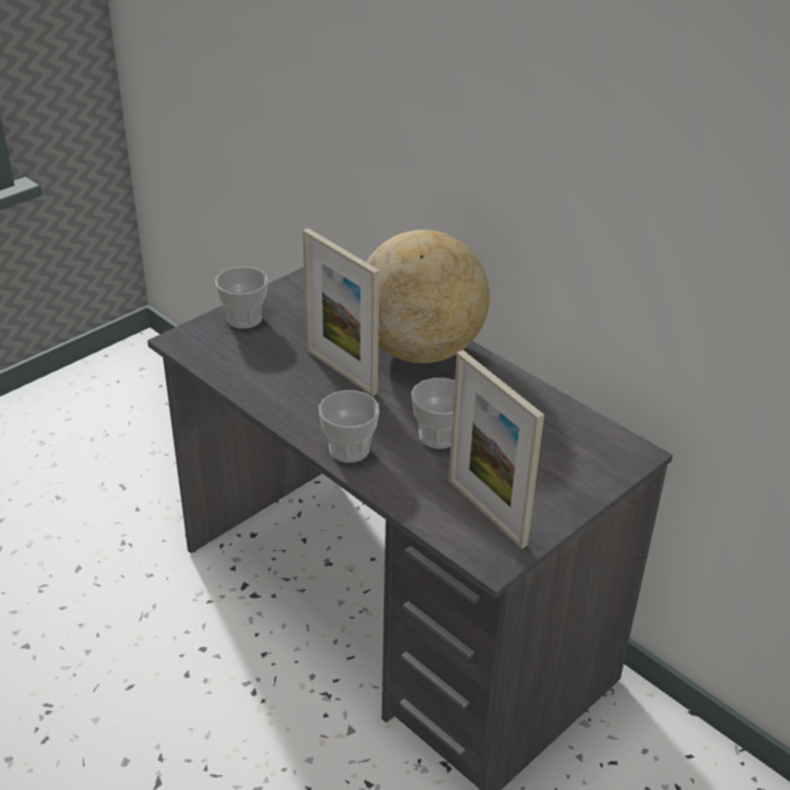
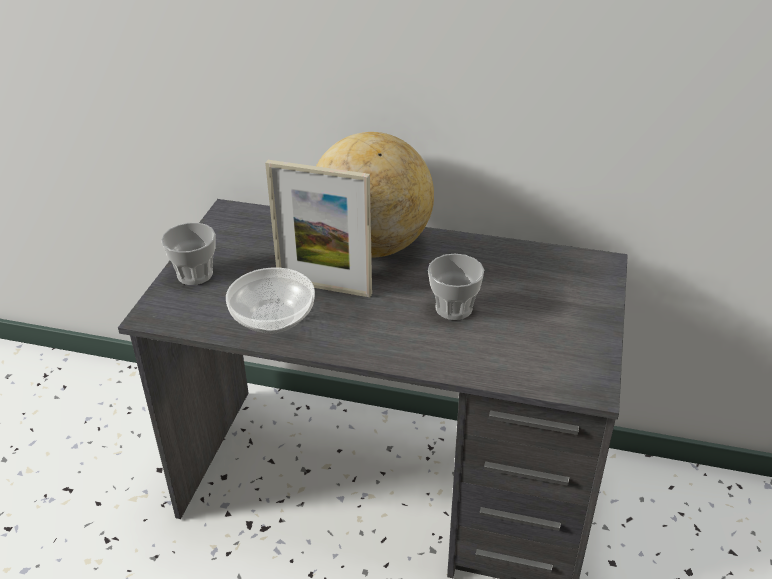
camera: 30 degrees left, 0 degrees up
cup [319,390,380,463] -> none
picture frame [449,350,544,549] -> none
none -> bowl [226,267,315,334]

